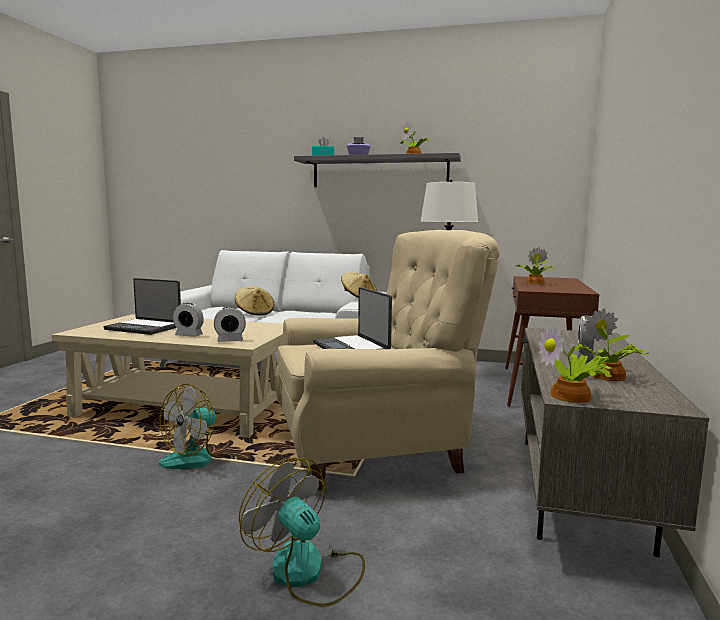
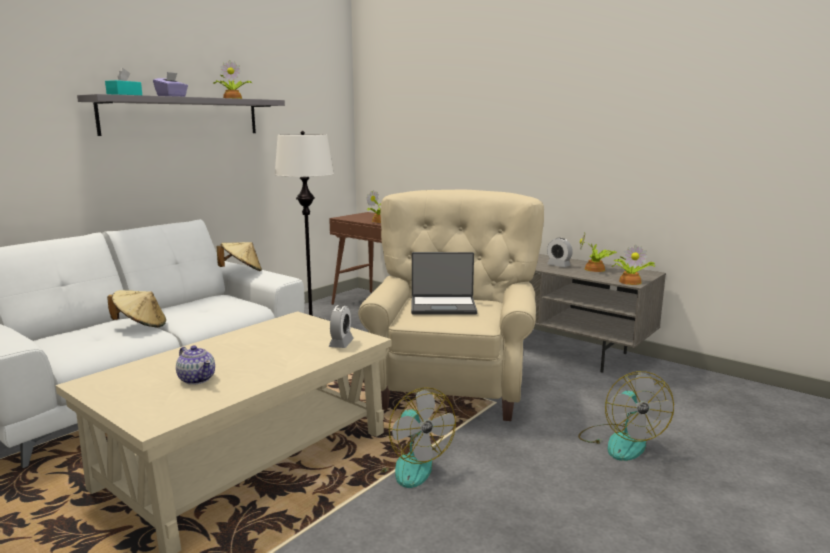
camera: 65 degrees left, 5 degrees up
laptop [104,278,181,335] -> teapot [176,345,215,385]
alarm clock [173,303,204,337] -> none
fan [239,458,365,607] -> fan turned 75 degrees counterclockwise [578,371,674,461]

